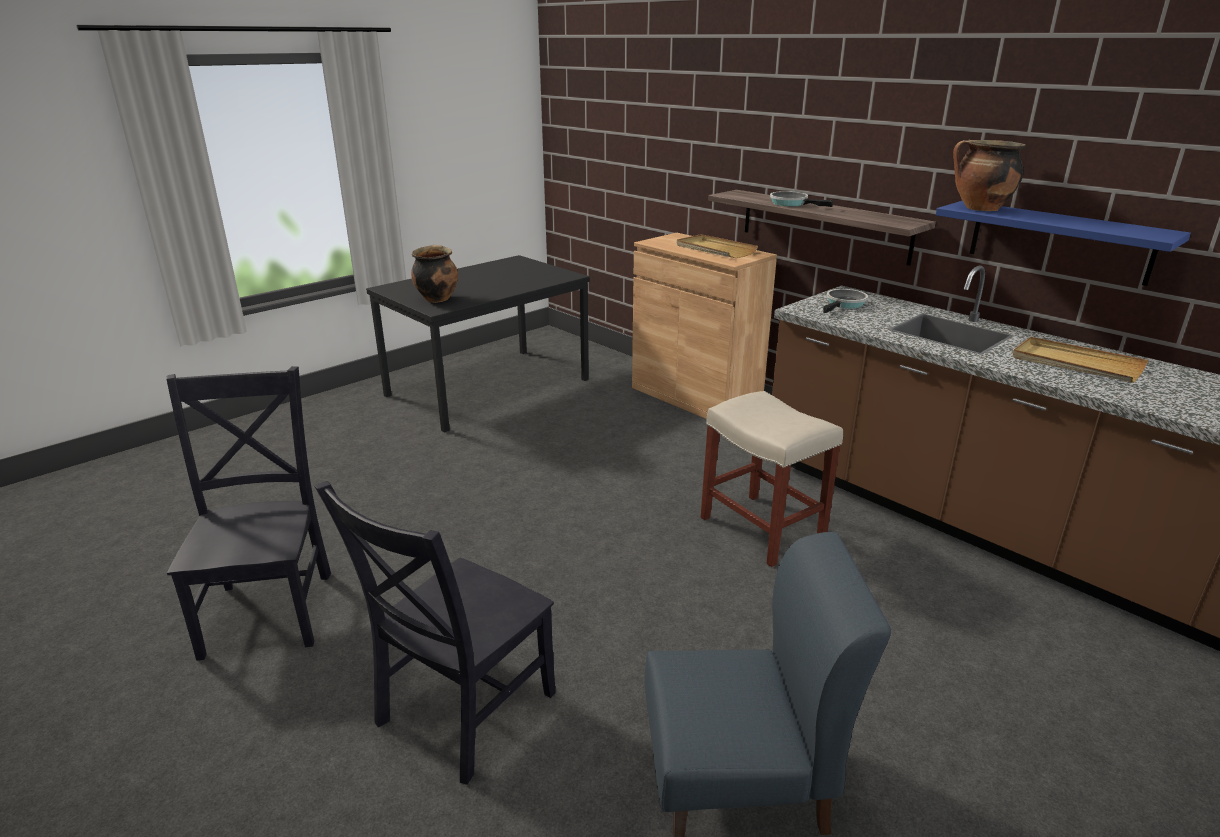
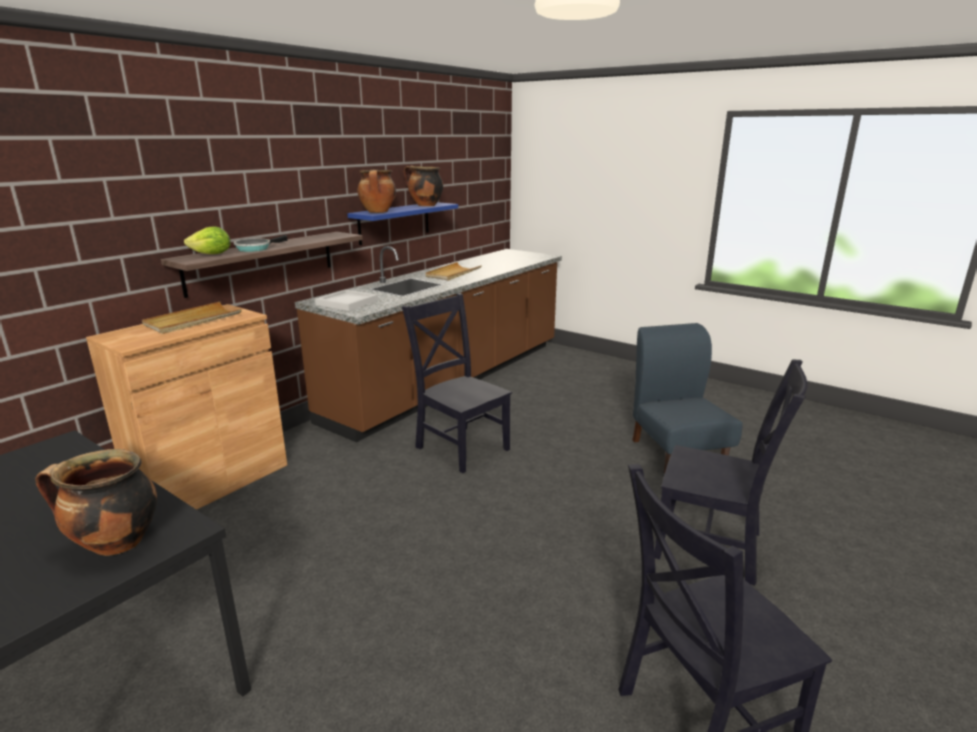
camera: 100 degrees left, 5 degrees down
beige stool [701,391,843,567] -> black chair [402,293,512,473]
frying pan [823,289,868,314] -> white tray [315,290,378,311]
none -> lettuce [184,226,231,254]
none -> cooking pot [404,166,443,206]

